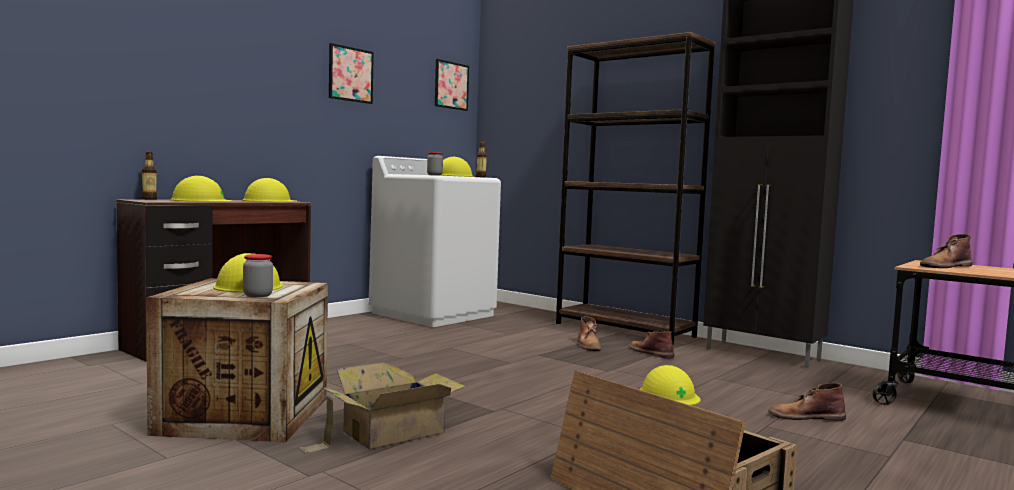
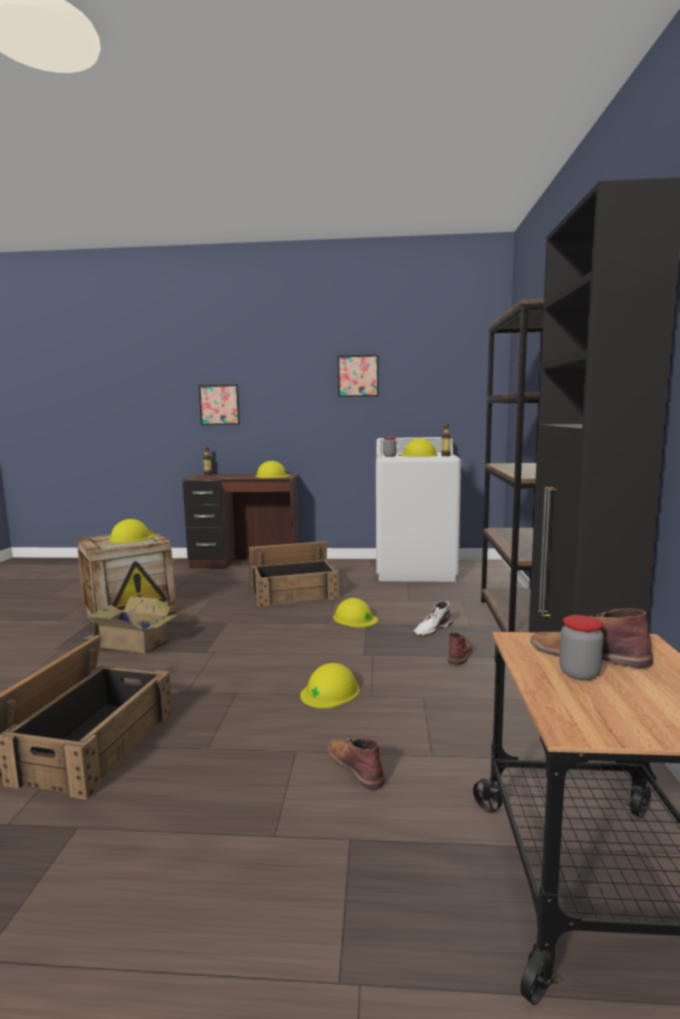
camera: 55 degrees right, 5 degrees up
yellow hard hat [170,176,233,202] -> yellow hard hat moved to [333,598,378,627]
jar [243,254,273,298] -> jar moved to [559,615,604,680]
picture [435,59,469,111] -> picture moved to [199,385,240,425]
brown boot [578,316,602,351] -> white boot [414,601,452,636]
none -> crate [249,541,339,607]

